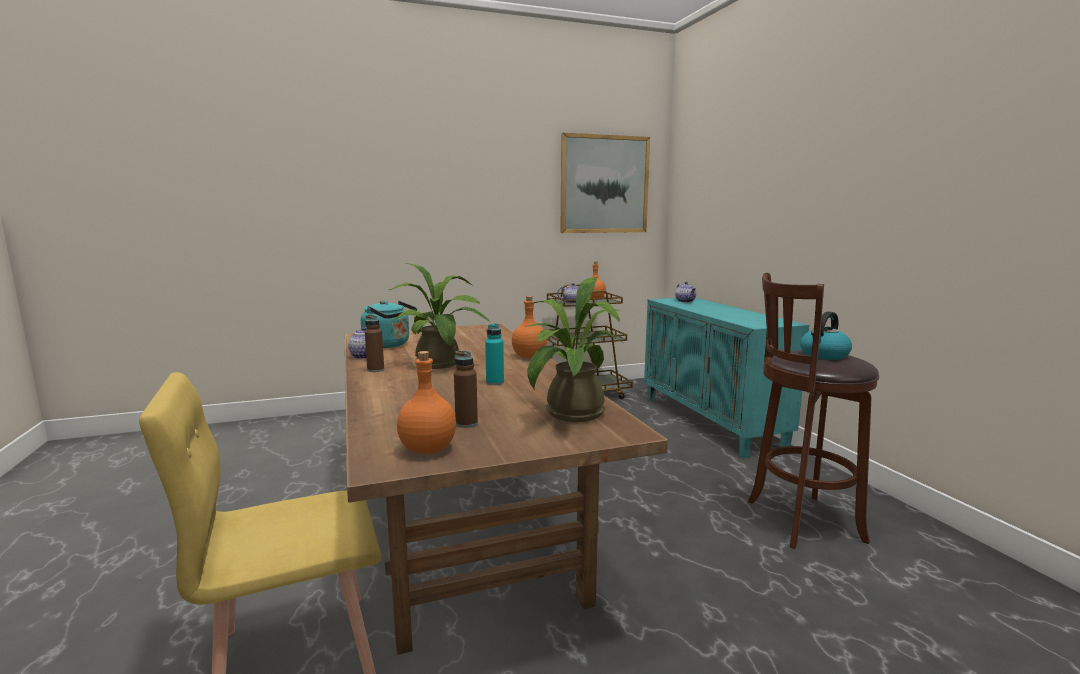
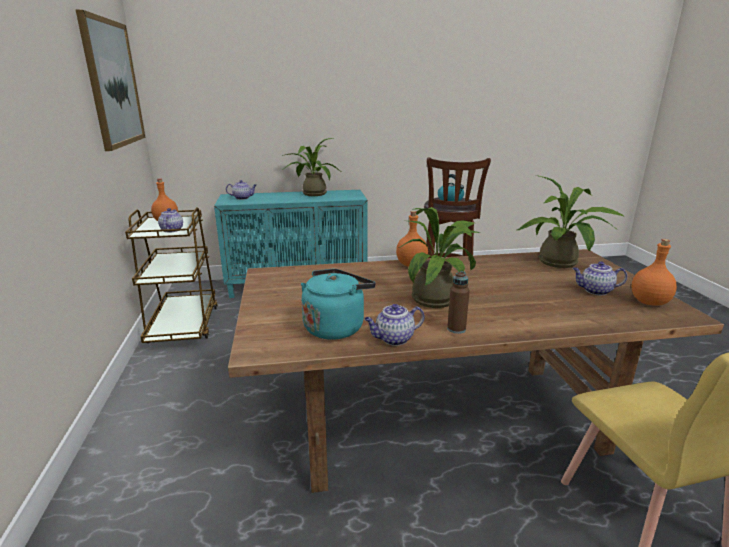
camera: 80 degrees left, 10 degrees up
brown bottle [454,351,478,428] -> teapot [572,262,627,295]
turquoise bottle [485,323,504,385] -> none
none -> potted plant [282,138,341,196]

